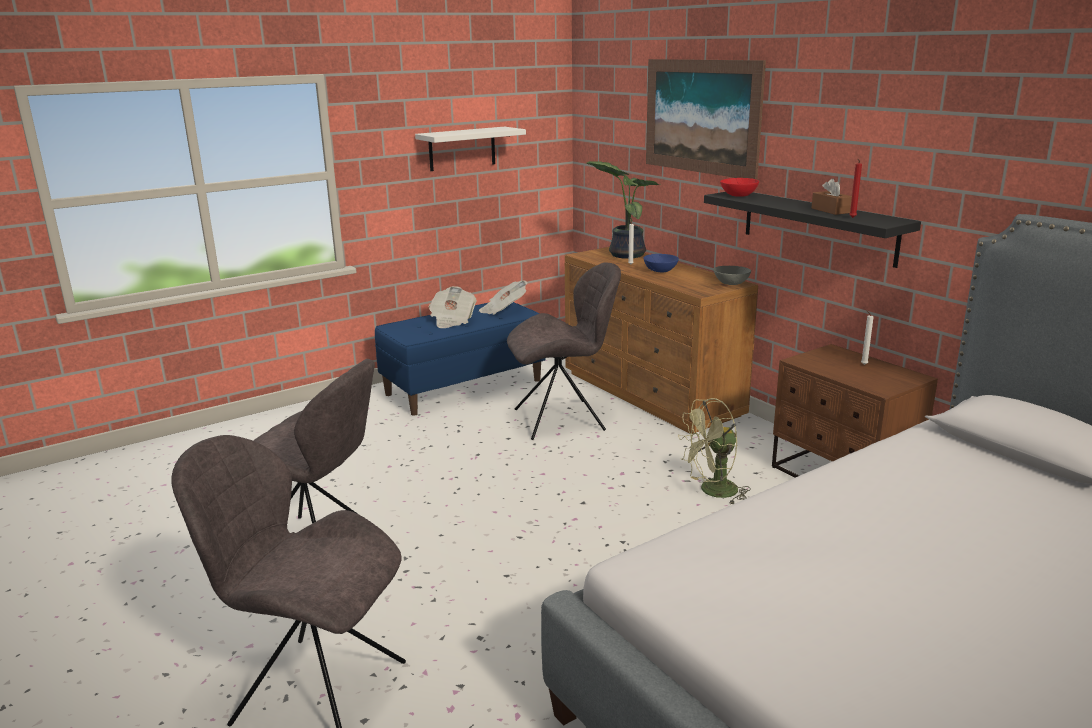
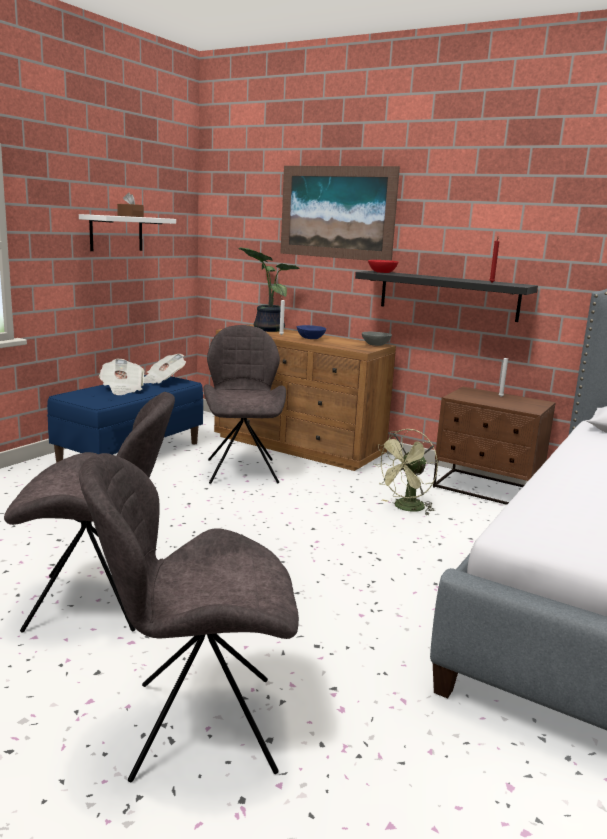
camera: 25 degrees left, 5 degrees down
grey chair [507,262,621,440] -> grey chair turned 60 degrees counterclockwise [204,325,286,484]
brown tissue box [811,179,852,215] -> brown tissue box moved to [117,193,144,217]

